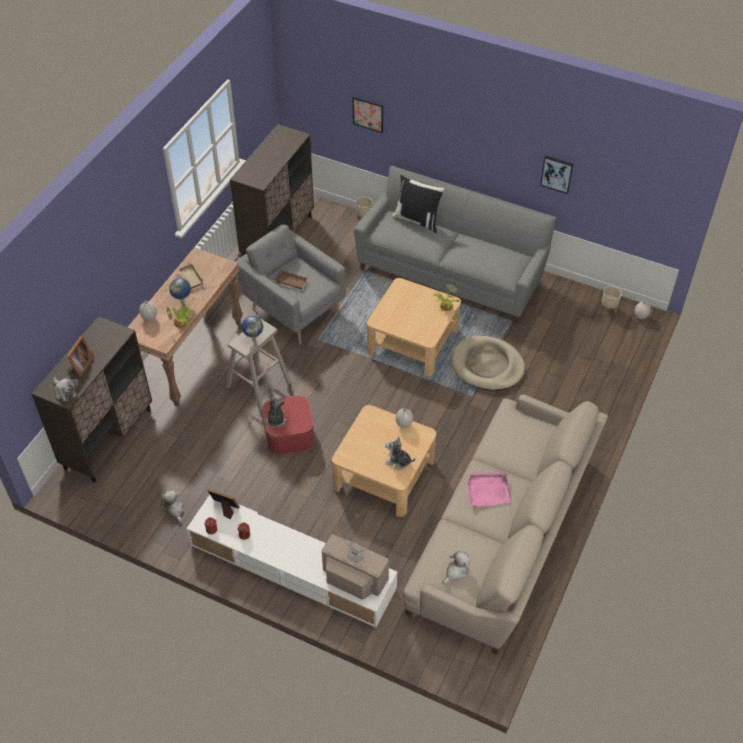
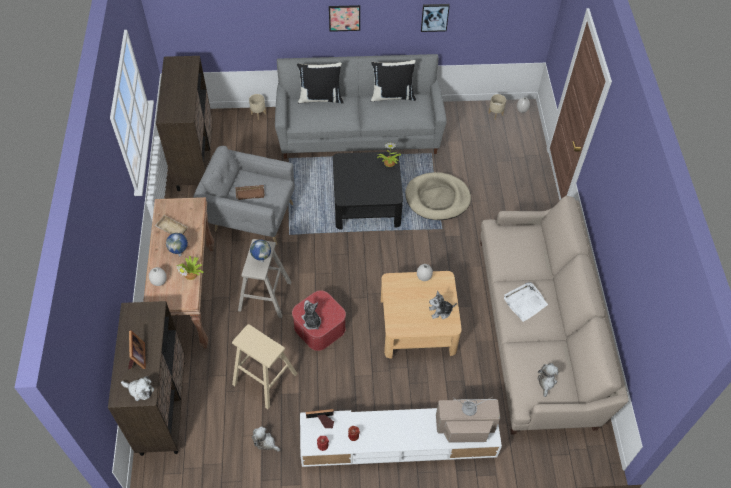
camera: 30 degrees left, 5 degrees up
picture [353,97,383,133] -> picture moved to [329,5,360,32]
beige coffee table [367,278,461,376] -> black coffee table [333,152,403,229]
pink tray [467,472,510,506] -> white tray [504,282,548,322]
none -> beige stool [232,324,298,409]
none -> black pillow [371,60,416,102]

